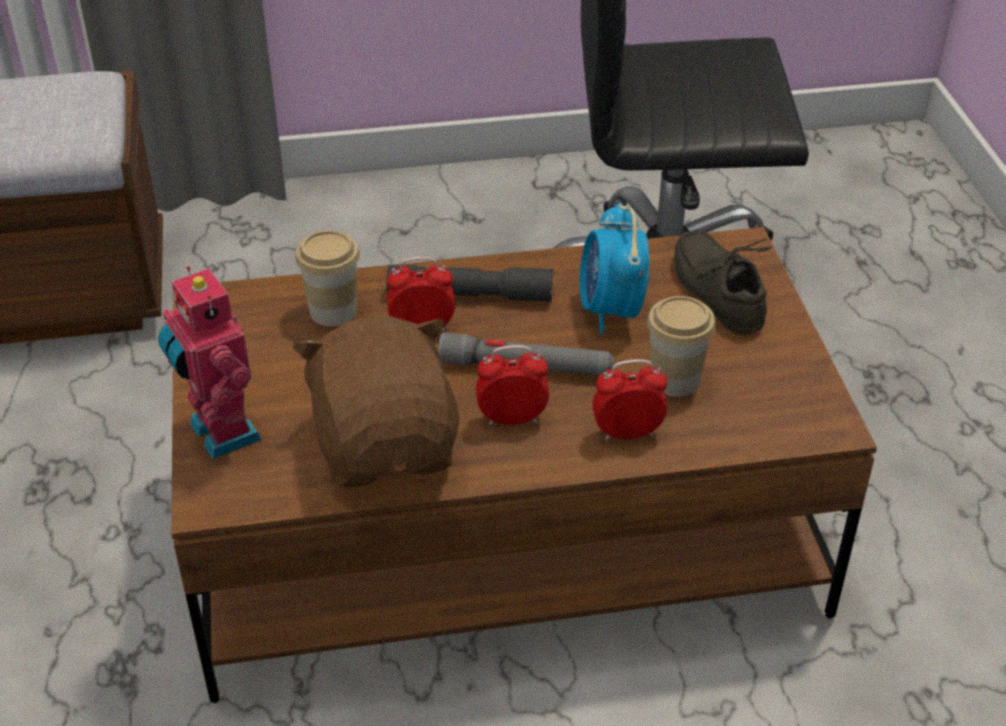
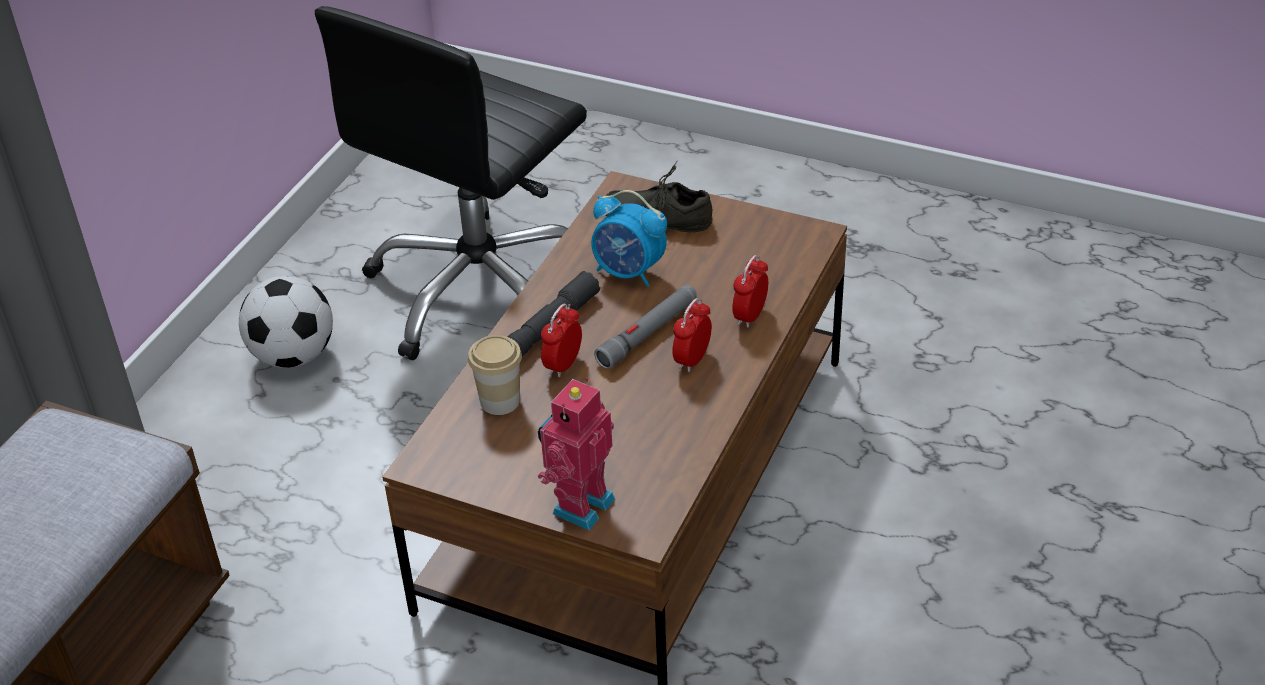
camera: 55 degrees left, 0 degrees up
toy robot [158,266,262,459] -> toy robot turned 120 degrees clockwise [538,378,615,530]
brown plush toy [293,316,459,488] -> none
cup [647,296,715,397] -> none
none -> football [239,276,333,368]

